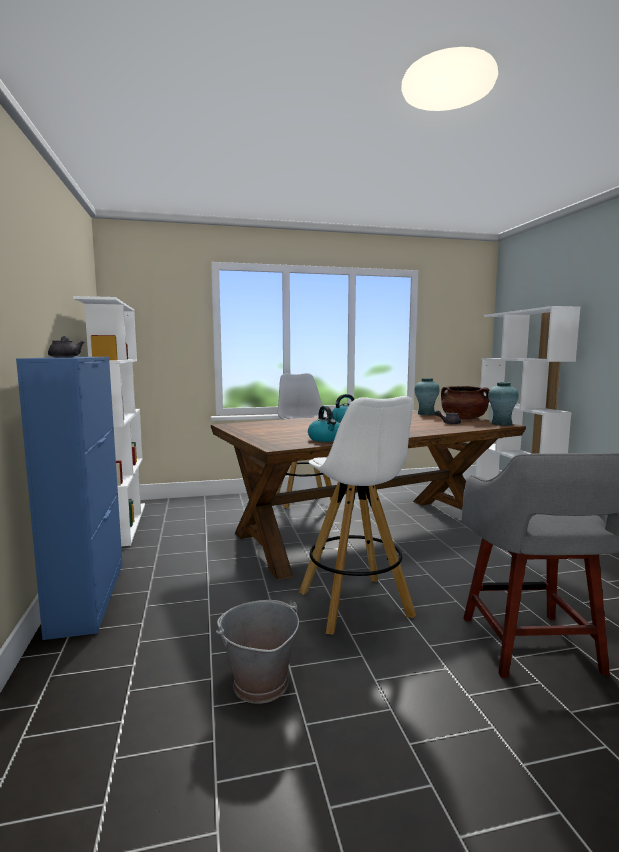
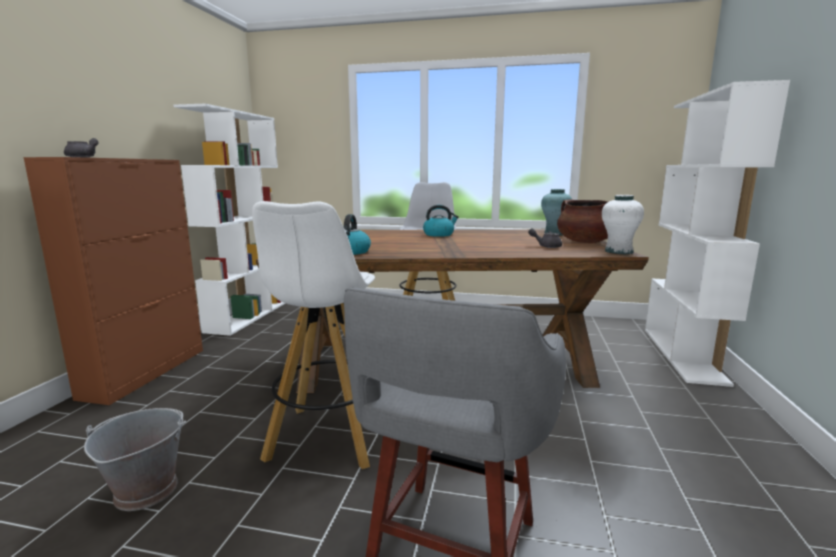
camera: 25 degrees right, 5 degrees up
blue cabinet [16,357,122,640] -> brown cabinet [23,157,203,405]
turquoise vase [488,382,519,425] -> white vase [602,195,644,254]

